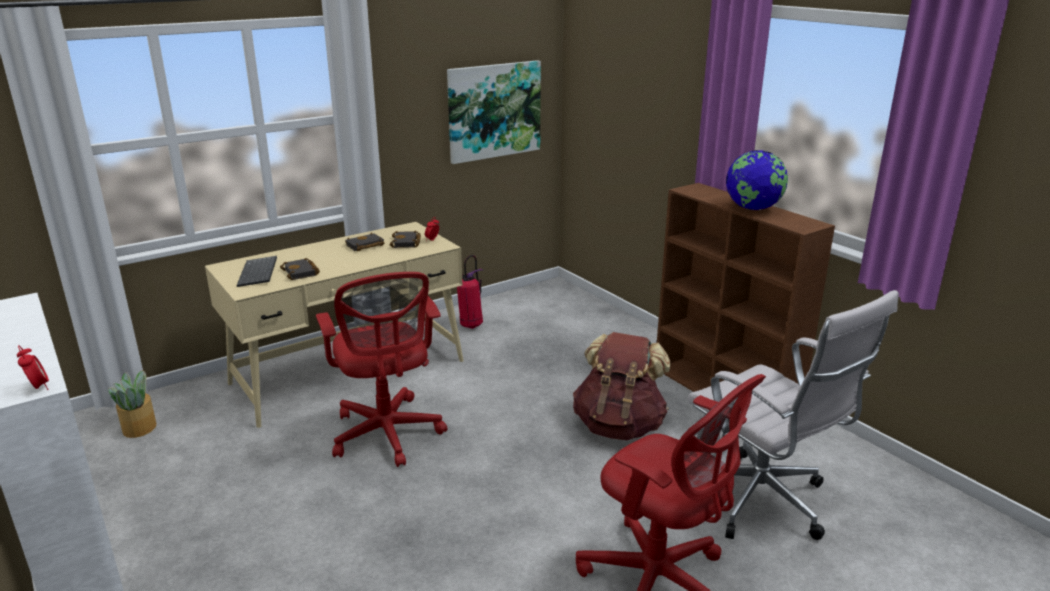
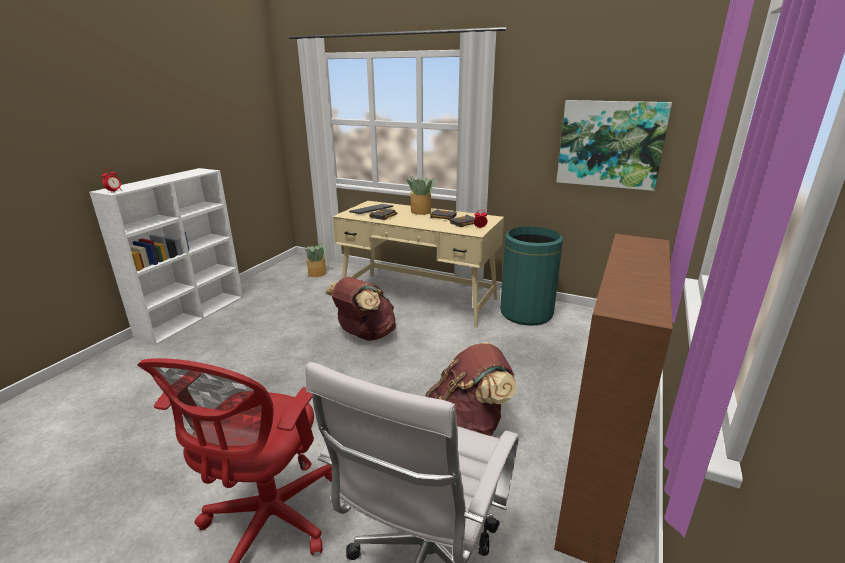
camera: 60 degrees right, 0 degrees up
red office chair [316,272,448,467] -> brown backpack [325,277,396,341]
fire extinguisher [457,255,483,329] -> green trash can [500,227,563,326]
globe [726,150,788,210] -> none
none -> potted plant [407,176,435,215]

